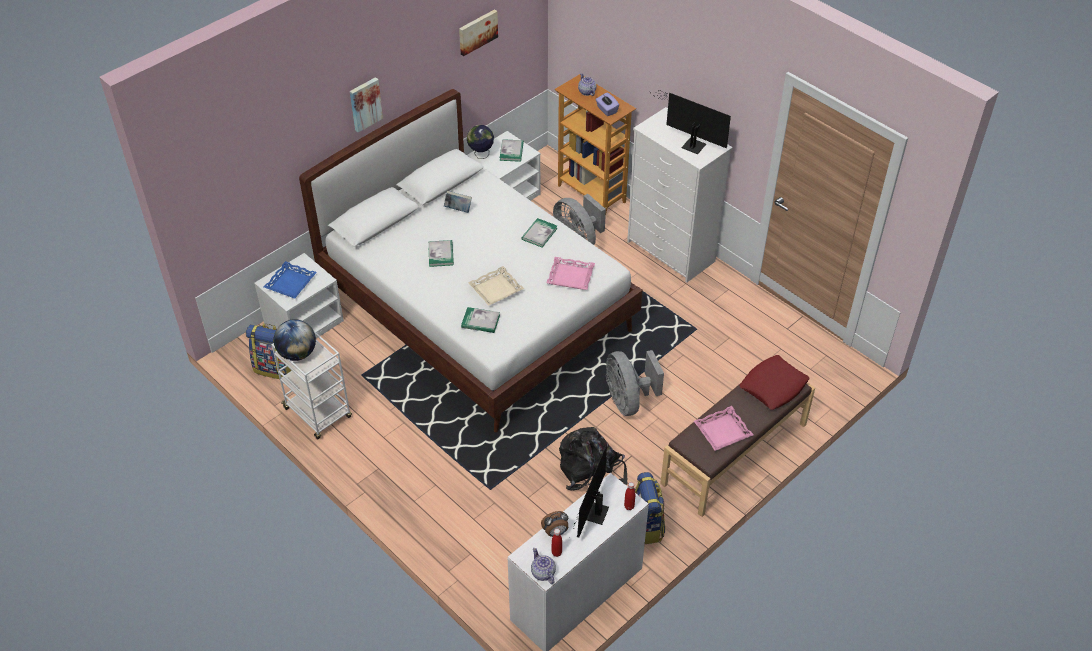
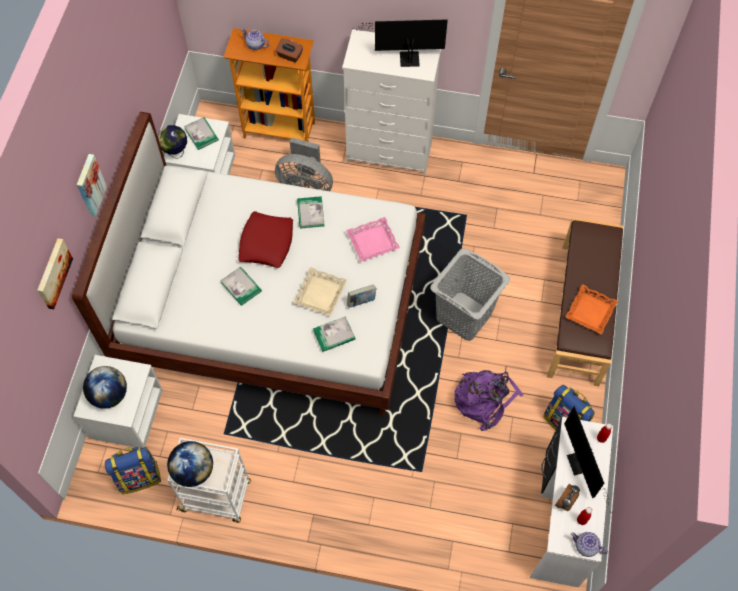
camera: 35 degrees left, 15 degrees up
blue tray [264,261,317,299] -> globe [83,366,127,409]
book [444,191,472,213] -> book moved to [347,284,377,308]
picture [459,9,498,56] -> picture moved to [37,238,73,309]
black backpack [559,427,627,490] -> purple backpack [454,370,523,431]
purple tissue box [596,92,619,116] -> brown tissue box [275,38,303,63]
grey fan [606,350,664,416] -> grey laundry basket [430,249,510,341]
pink tray [694,406,753,451] -> orange tray [565,284,618,335]
red pillow [740,355,809,410] -> red pillow moved to [238,211,293,268]

